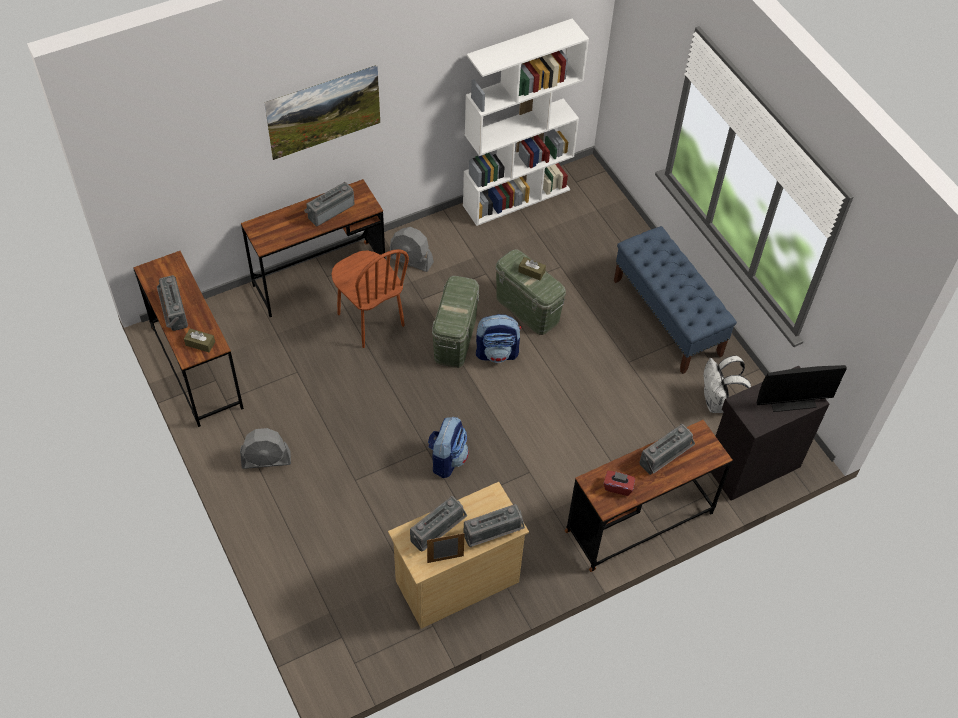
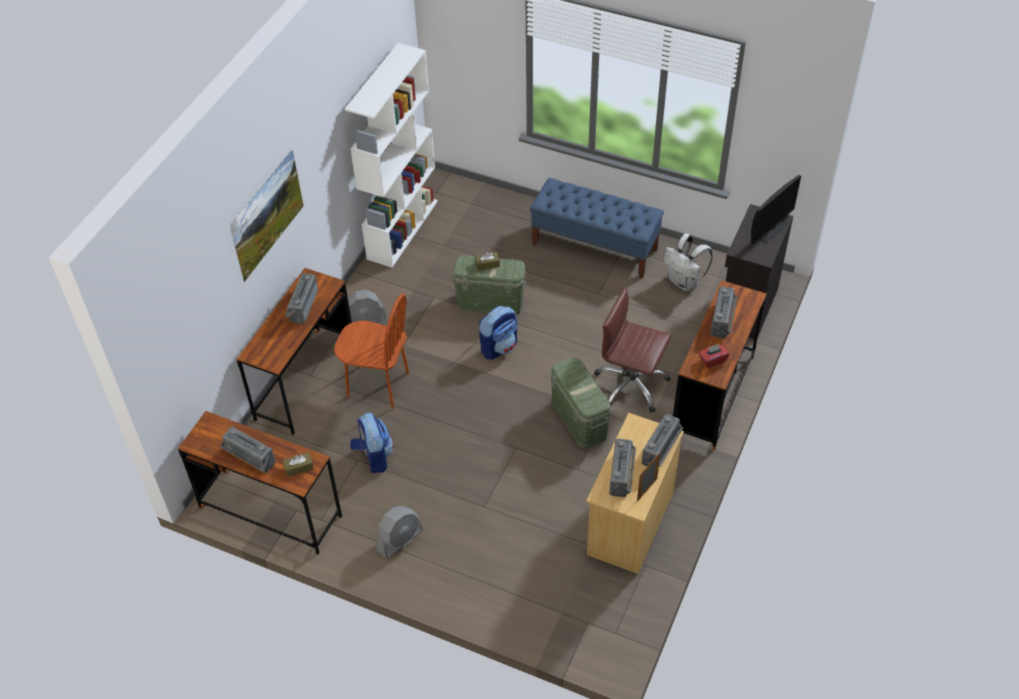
camera: 35 degrees left, 5 degrees down
backpack [428,417,469,478] -> backpack moved to [350,413,393,473]
green storage box [432,276,479,368] -> green storage box moved to [550,357,612,449]
none -> brown office chair [594,288,671,413]

